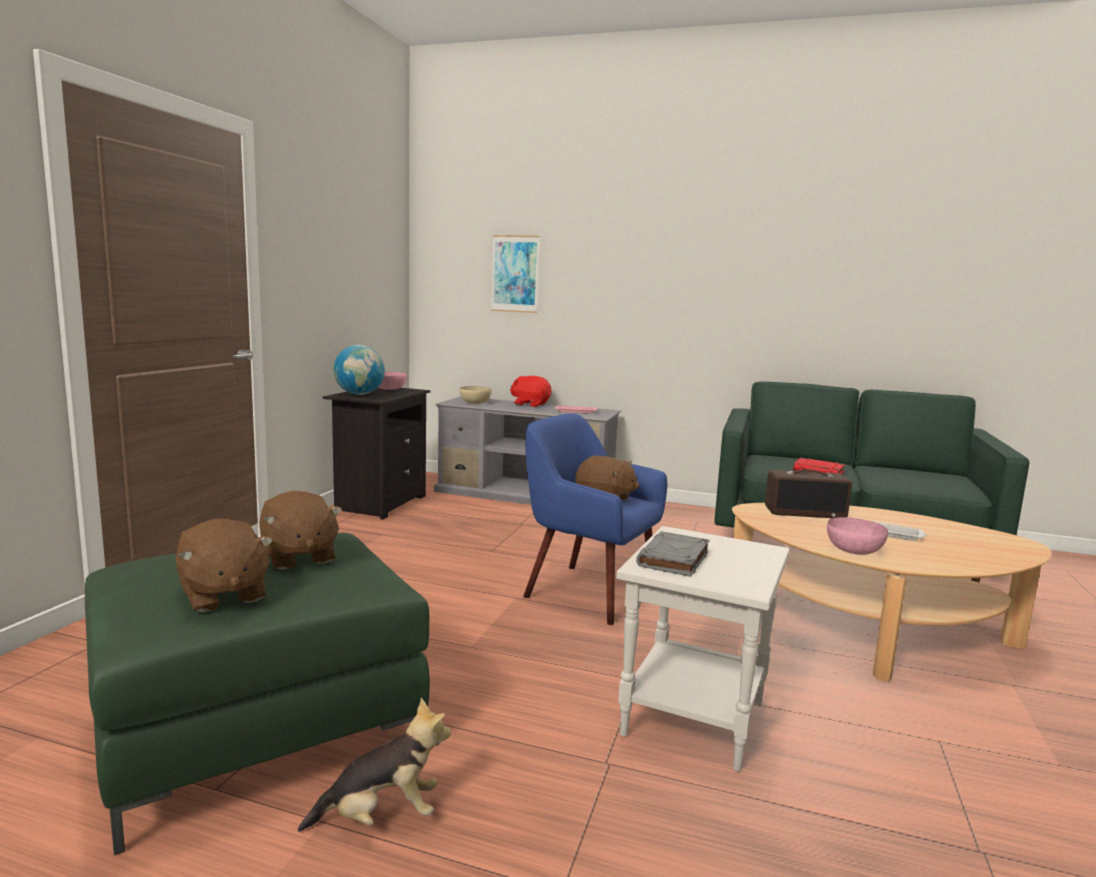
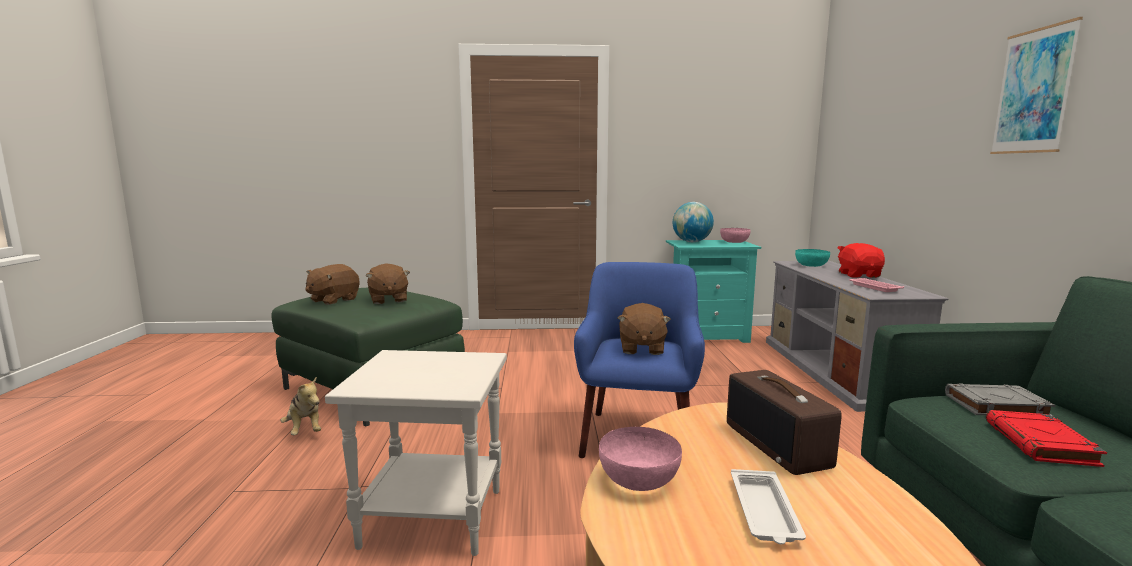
camera: 70 degrees right, 0 degrees up
brown plush toy [259,491,342,570] -> brown plush toy turned 60 degrees counterclockwise [366,263,410,304]
black nightstand [323,387,430,520] -> turquoise nightstand [666,240,761,343]
beige bowl [460,386,492,404] -> turquoise bowl [795,249,830,267]
picture [491,235,540,313] -> picture moved to [990,17,1083,154]
grey book [636,531,709,577] -> grey book moved to [945,383,1056,417]

